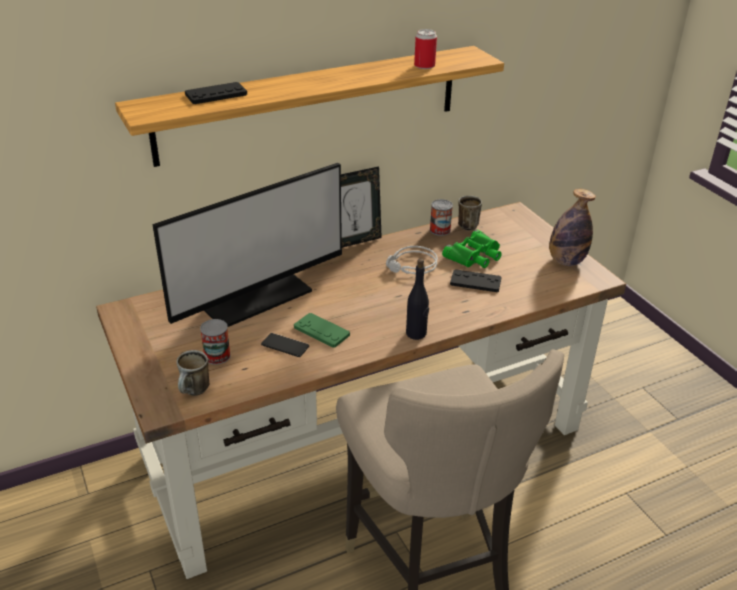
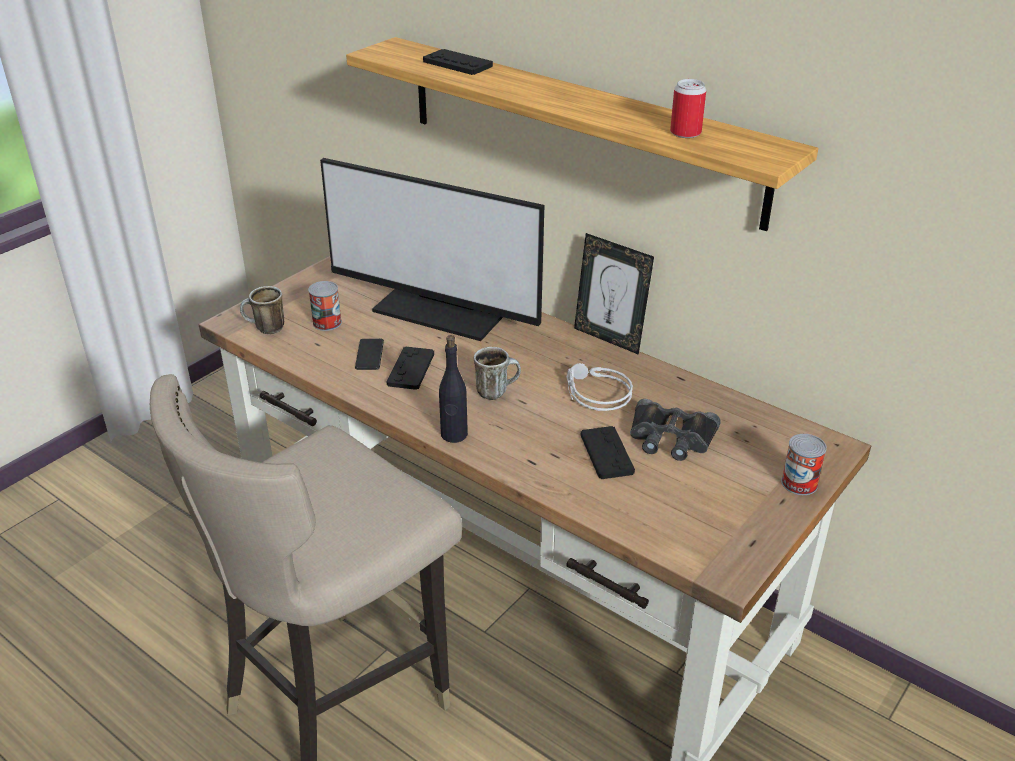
camera: 65 degrees right, 0 degrees up
green game controller [294,313,350,348] -> black game controller [386,347,434,390]
can [430,199,453,236] -> can moved to [781,434,827,495]
green binoculars [442,229,502,268] -> black binoculars [630,399,721,461]
mug [458,196,482,230] -> mug moved to [474,347,521,400]
bottle [549,189,596,266] -> none

